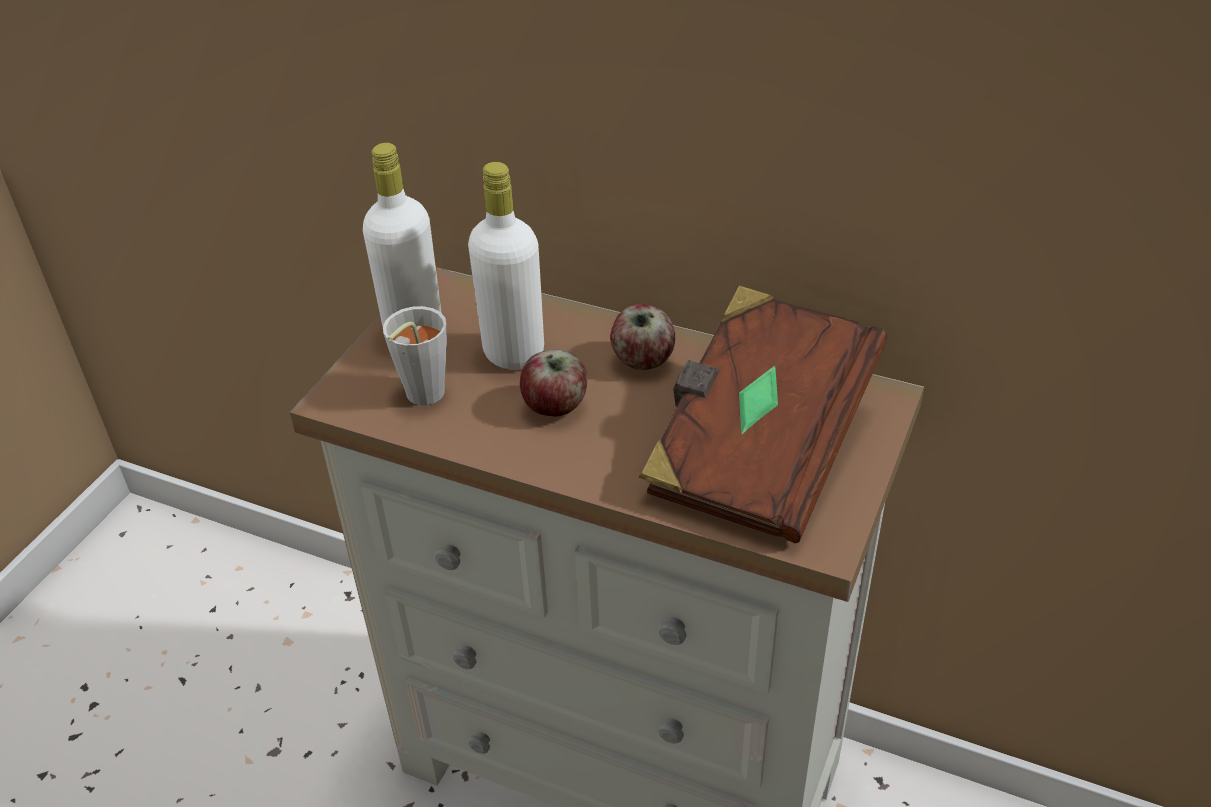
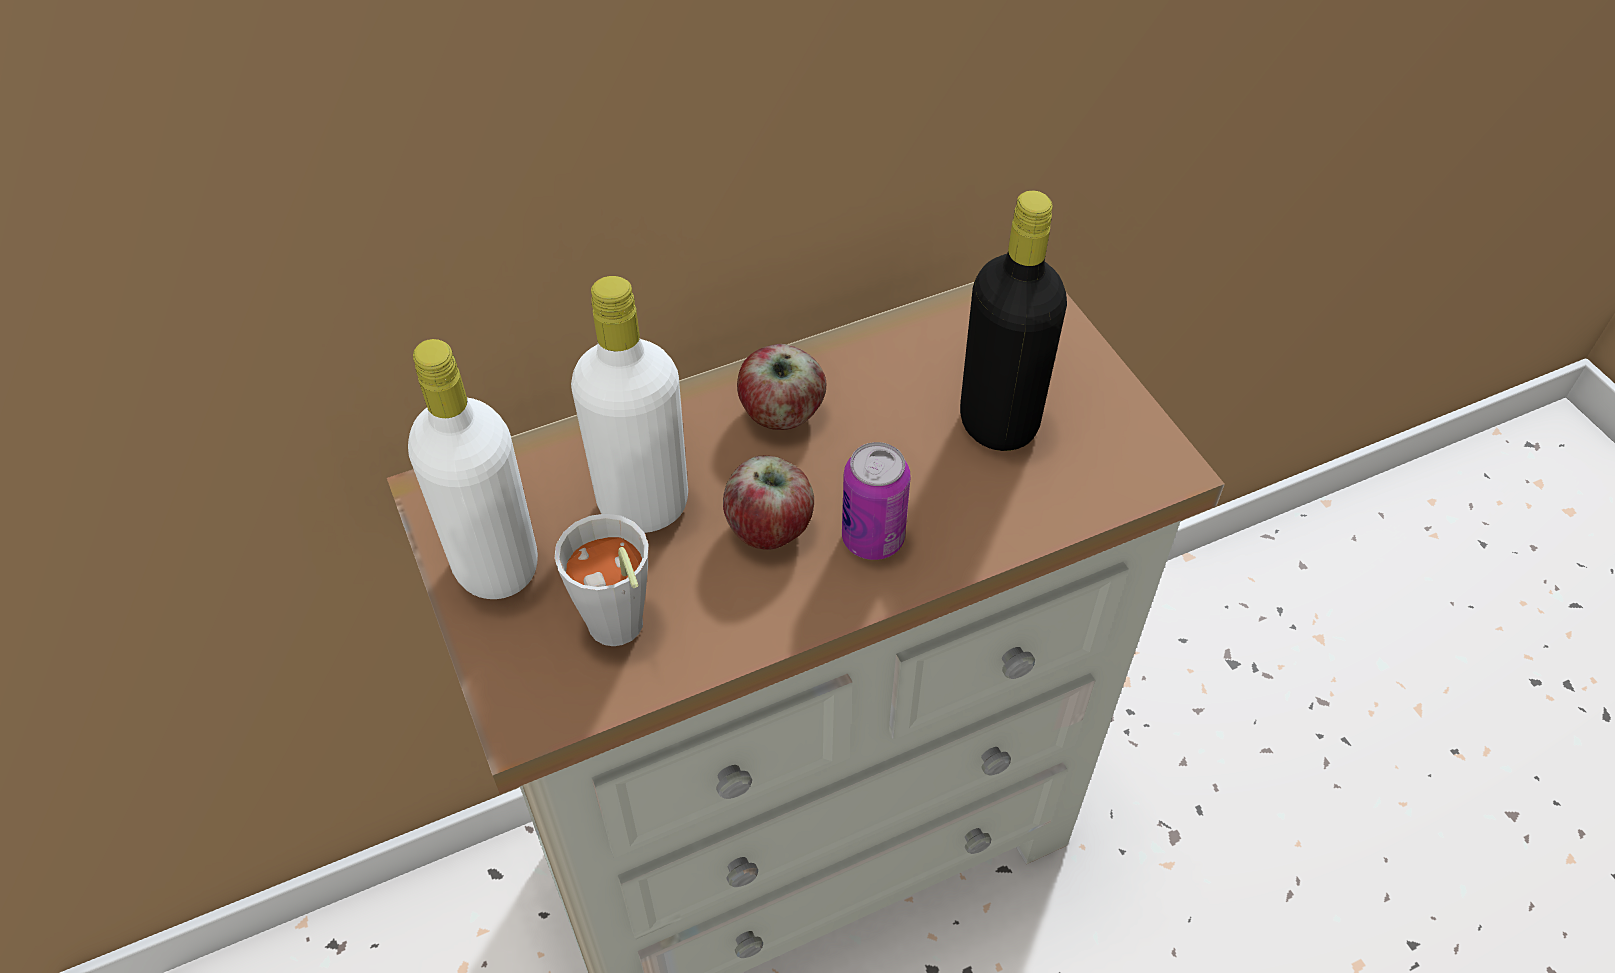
camera: 50 degrees left, 10 degrees up
brown book [639,285,887,543] -> black bottle [960,191,1067,451]
none -> can [842,442,911,560]

